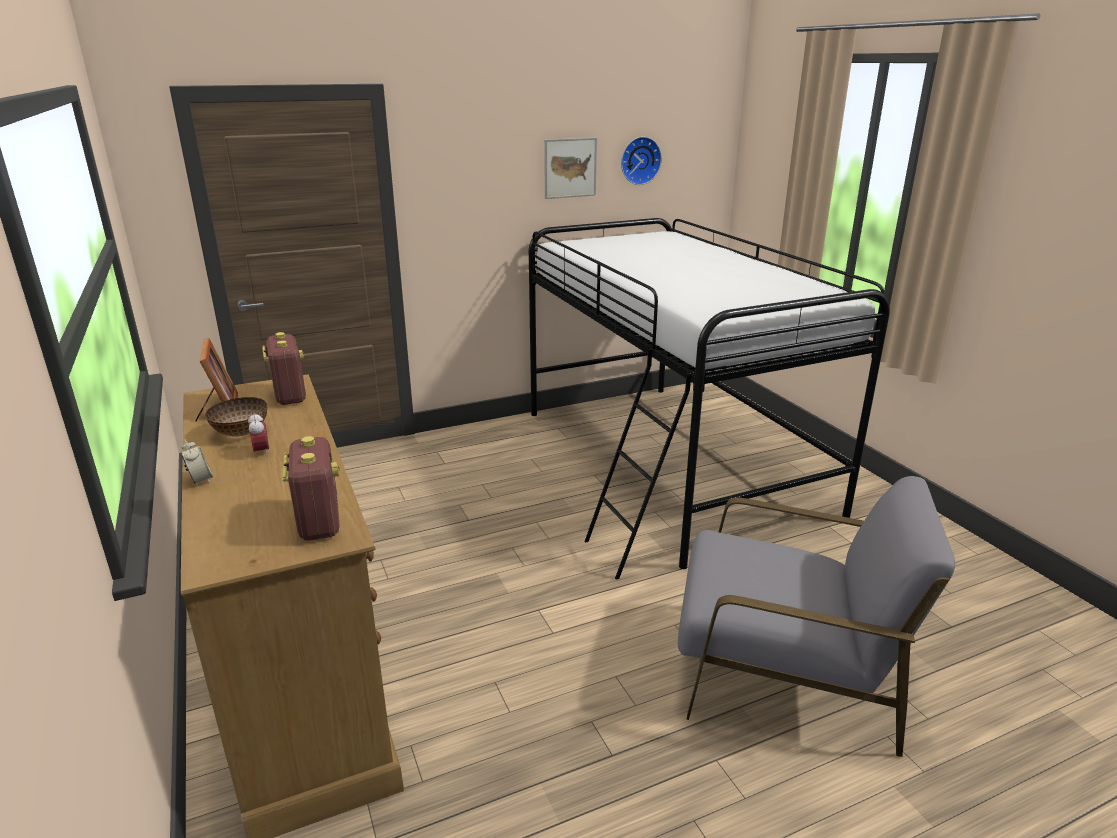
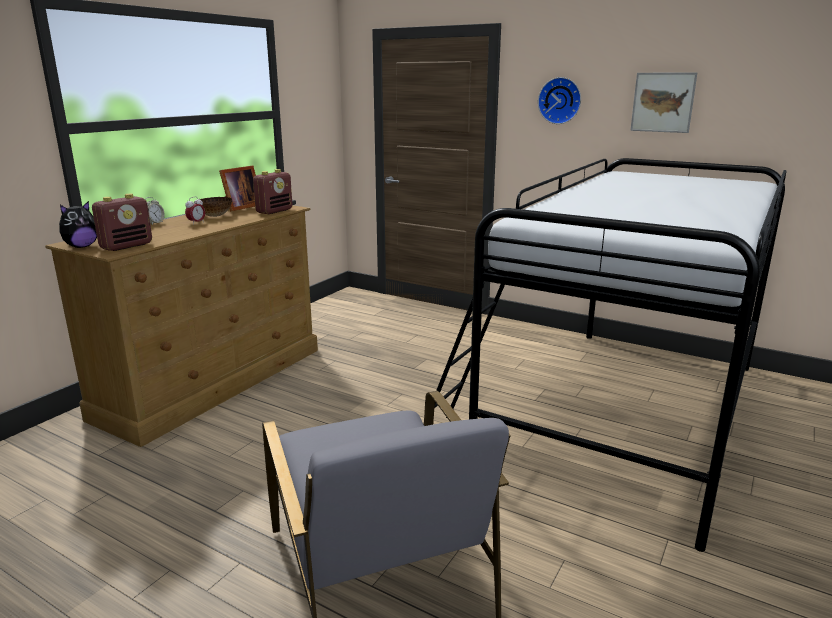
camera: 55 degrees right, 5 degrees down
wall clock [621,136,662,185] -> wall clock moved to [538,77,581,124]
none -> plush toy [59,201,97,248]

